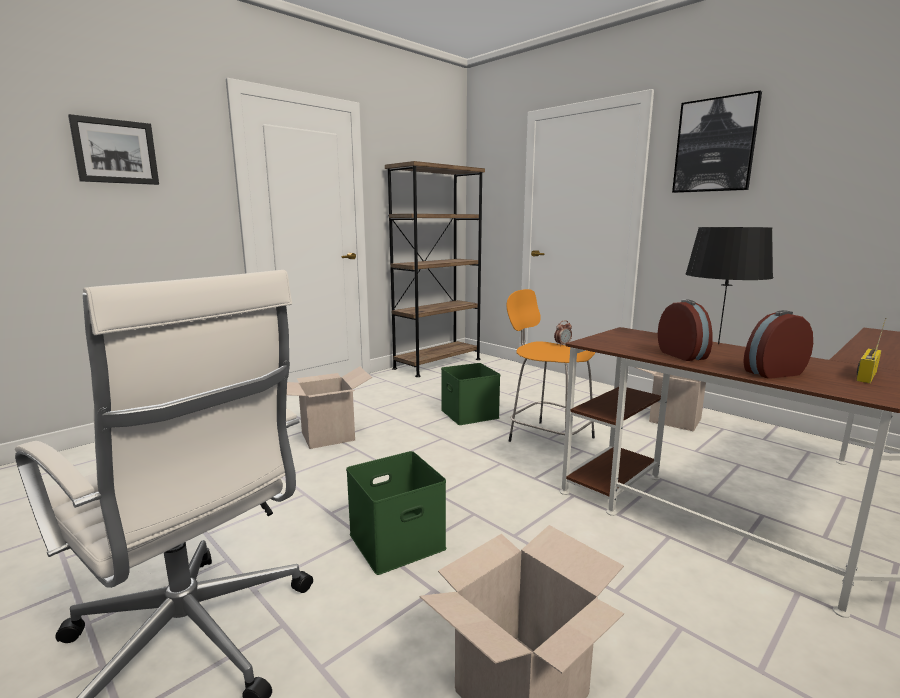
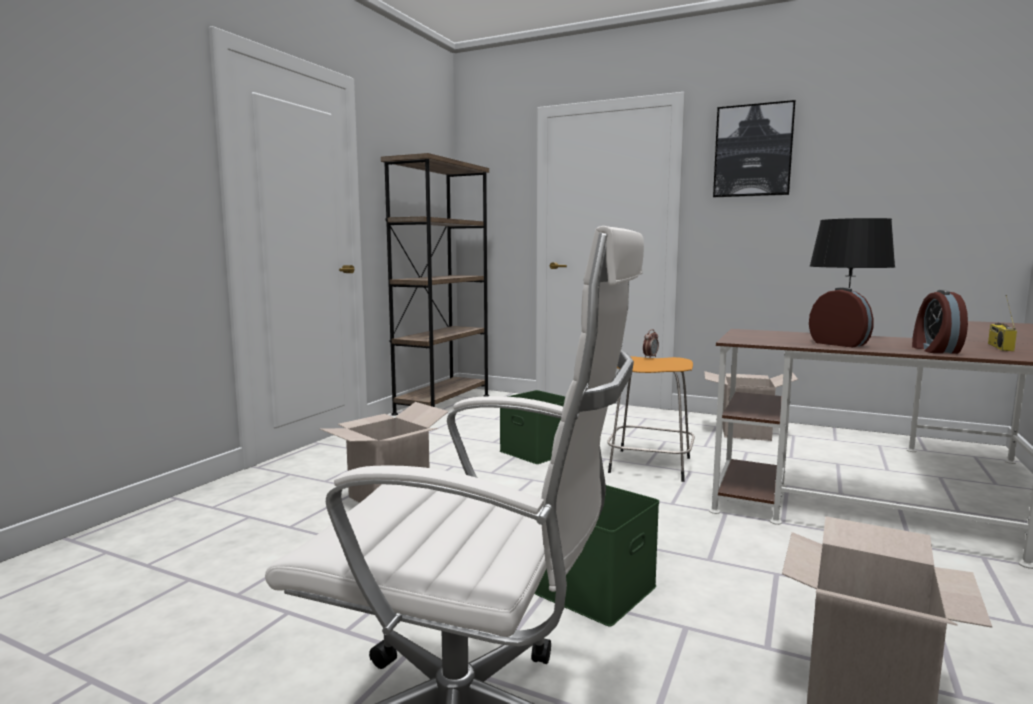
camera: 20 degrees left, 5 degrees down
picture [68,114,159,185] -> none
alarm clock [743,310,813,379] -> alarm clock turned 45 degrees counterclockwise [912,290,968,354]

